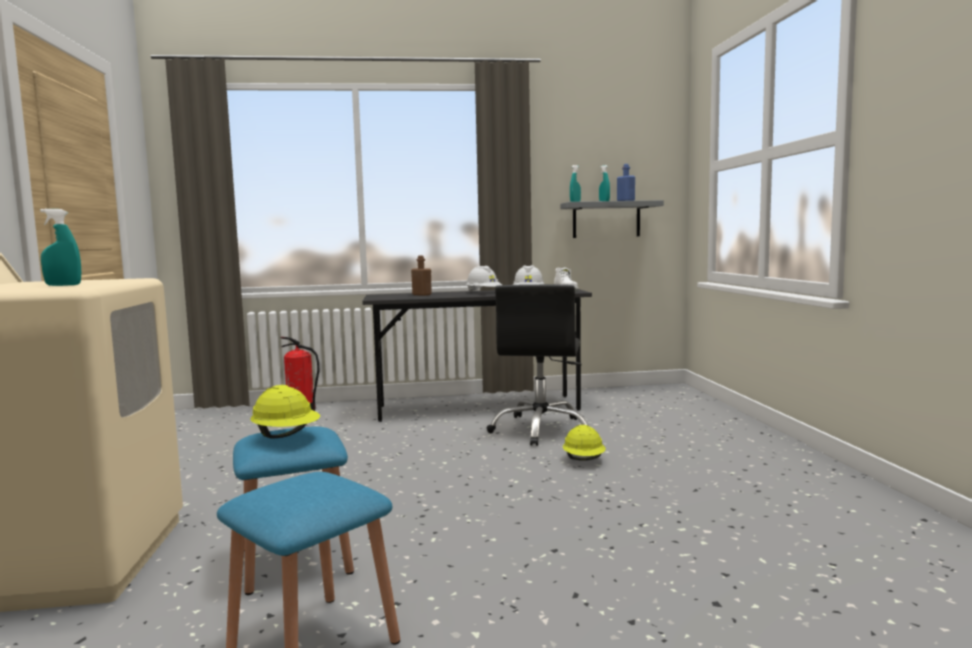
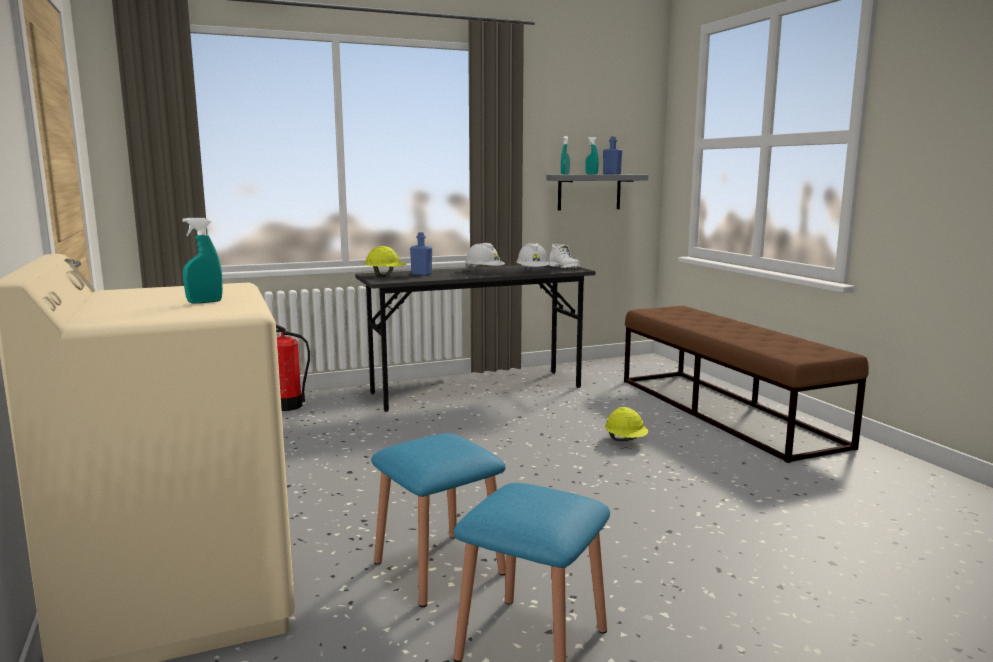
camera: 15 degrees left, 5 degrees up
yellow hard hat [251,385,320,438] -> yellow hard hat moved to [365,246,406,276]
brown bottle [411,255,432,296] -> blue bottle [410,232,432,276]
black office chair [487,284,588,446] -> none
none -> brown bench [624,306,869,463]

